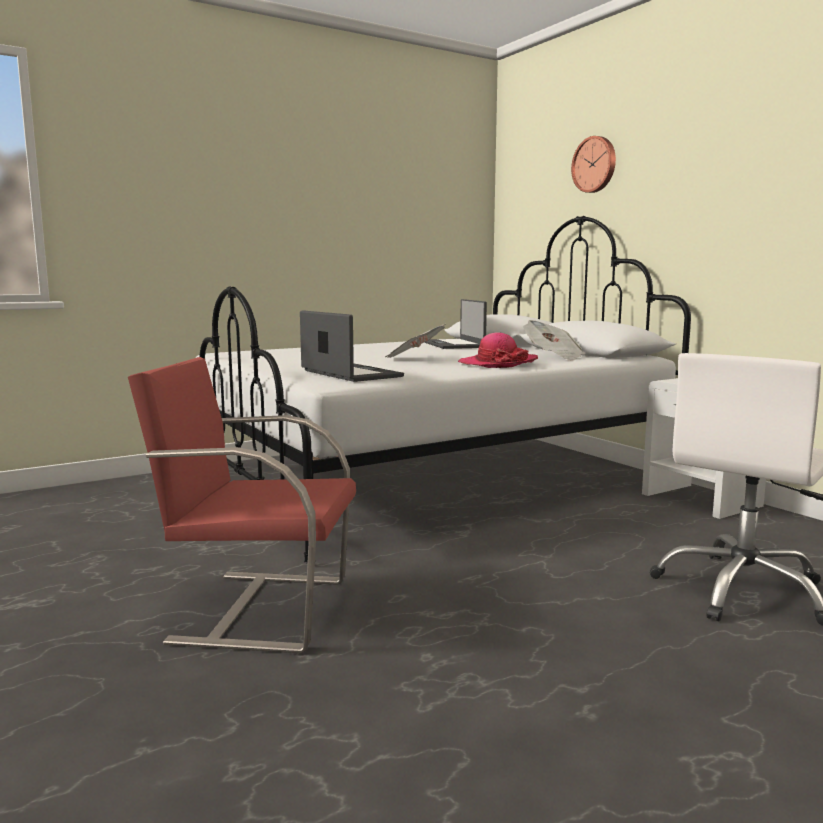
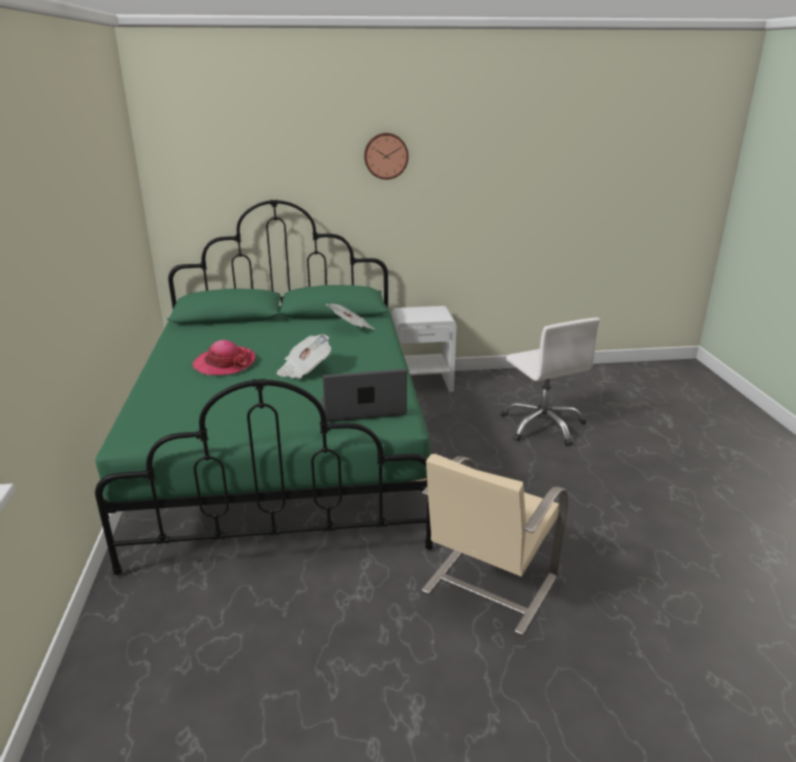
camera: 65 degrees left, 15 degrees up
red chair [128,357,356,653] -> beige chair [421,454,568,635]
white bed [196,216,691,563] -> green bed [95,199,433,575]
laptop [424,299,487,349] -> none
hat [458,332,538,368] -> hat moved to [193,340,256,375]
wall clock [571,136,616,193] -> wall clock moved to [364,133,409,180]

